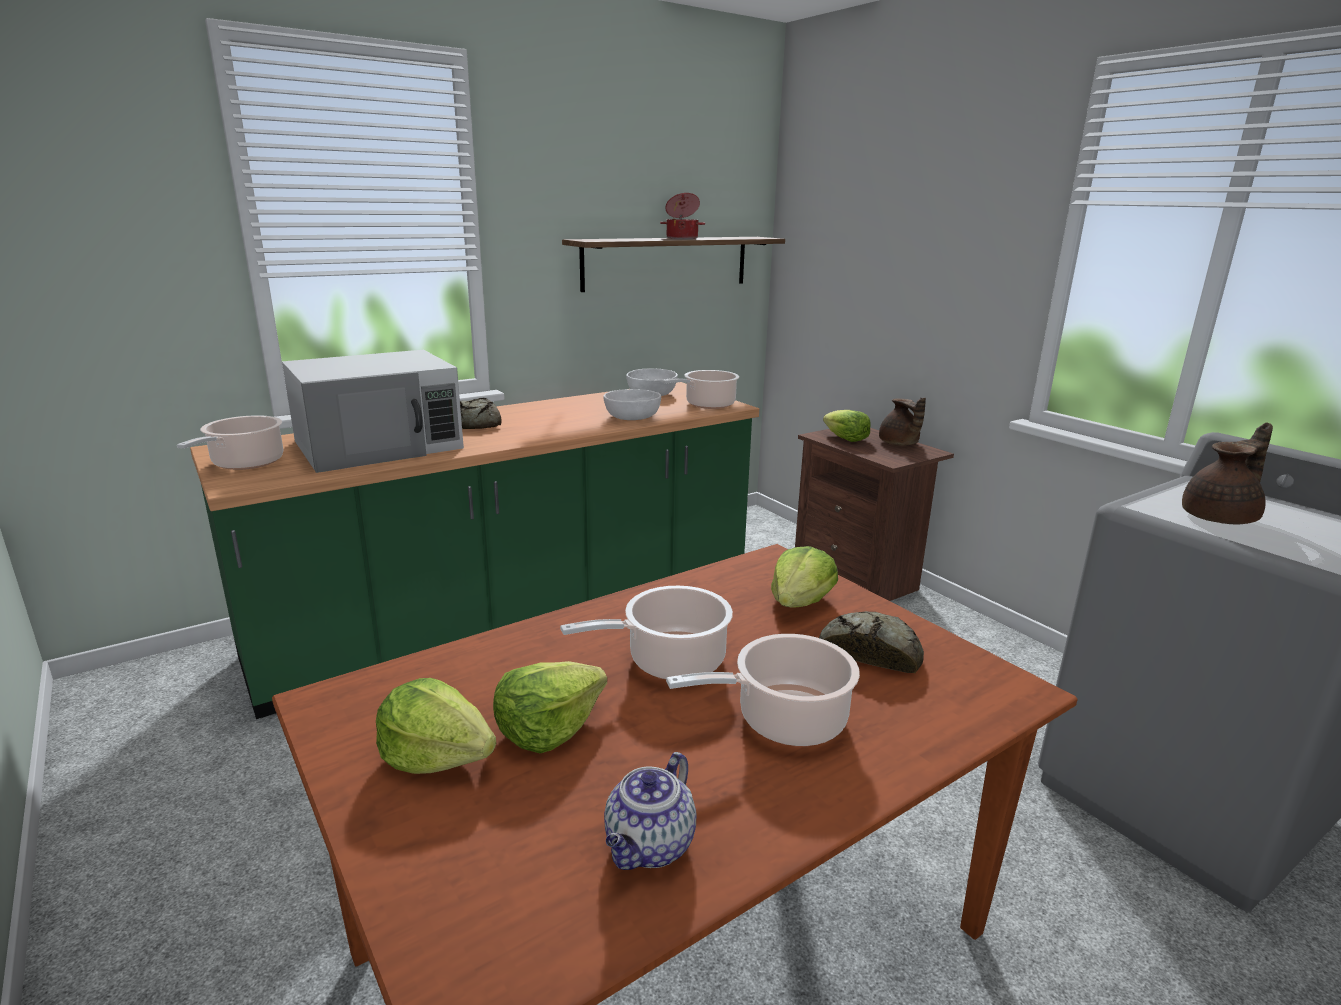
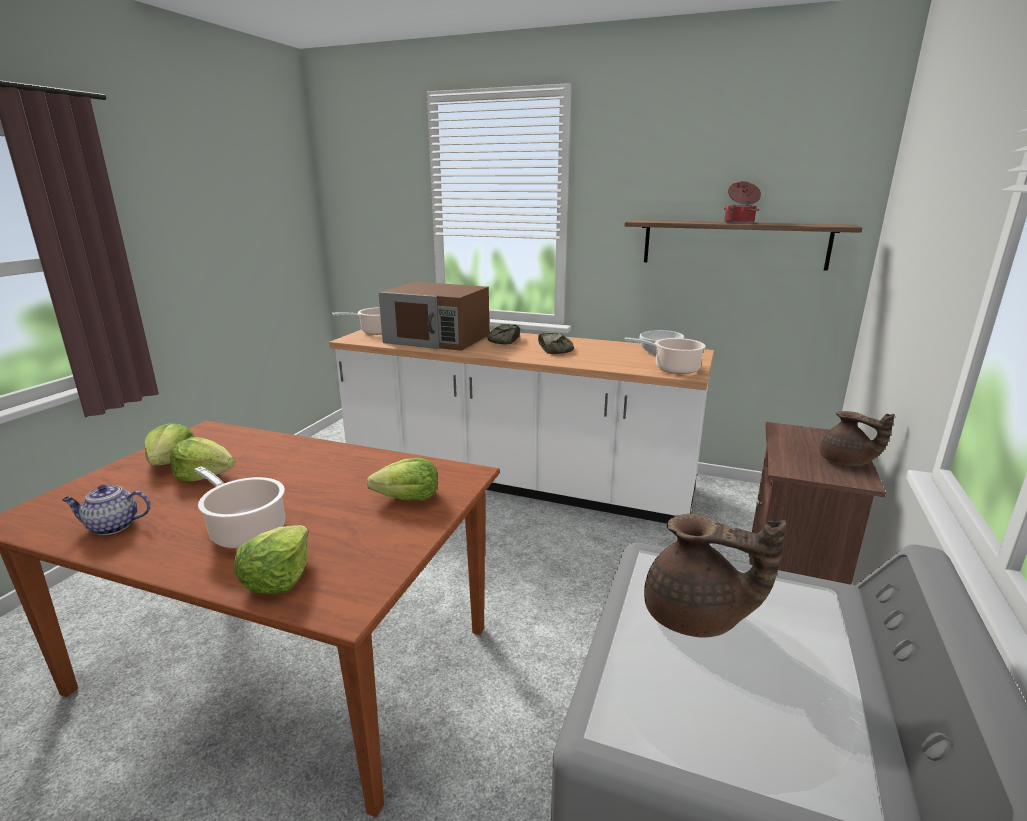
camera: 55 degrees right, 0 degrees up
green counter [190,382,759,719] -> white counter [329,330,714,523]
white microwave [282,350,464,473] -> brown microwave [379,282,489,351]
cooking pot [560,586,733,679] -> none
white bowl [604,389,661,420] -> none
bread [819,611,924,673] -> bread moved to [538,332,574,354]
lettuce [823,410,871,442] -> lettuce moved to [234,525,309,594]
brown teapot [879,397,926,446] -> brown teapot turned 75 degrees counterclockwise [820,411,895,466]

